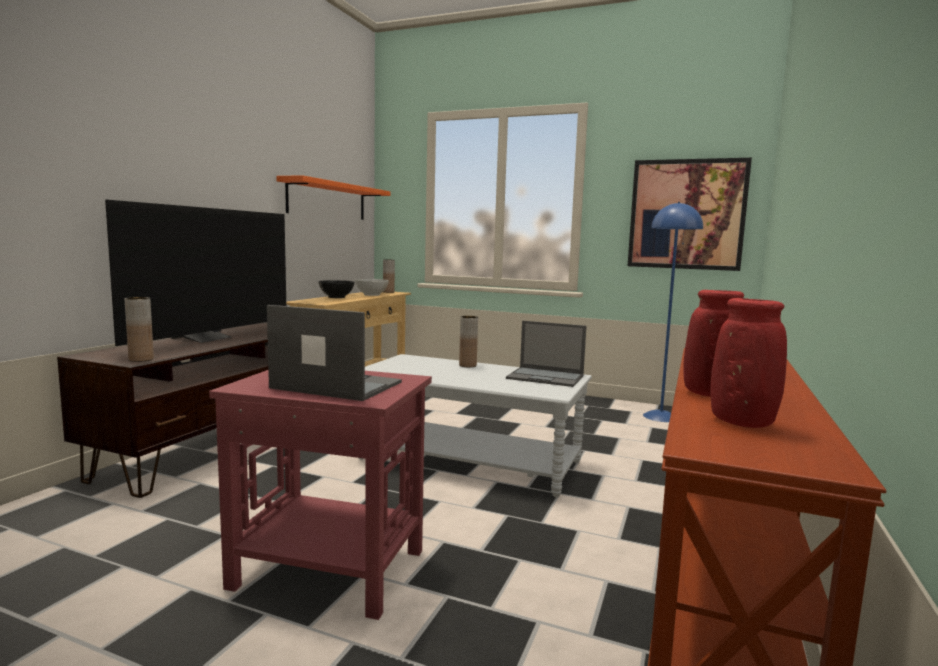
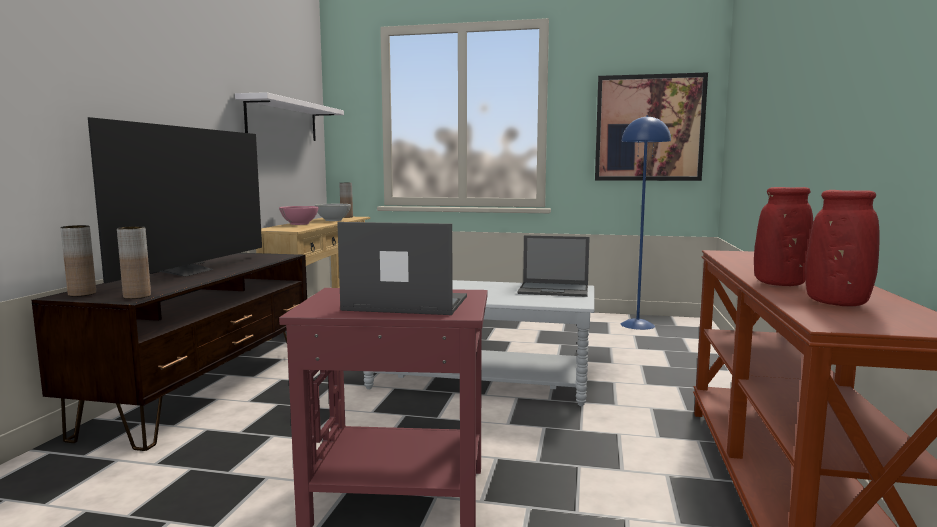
camera: 10 degrees left, 0 degrees up
orange shelf [276,175,391,220] -> white shelf [235,92,344,141]
black bowl [318,280,355,298] -> pink bowl [279,206,319,225]
brown vase [459,316,478,367] -> brown vase moved to [61,225,96,296]

